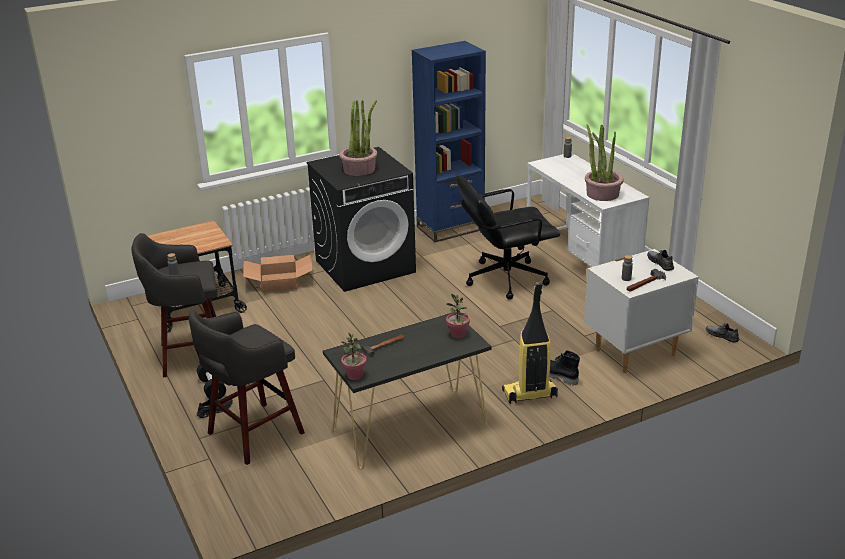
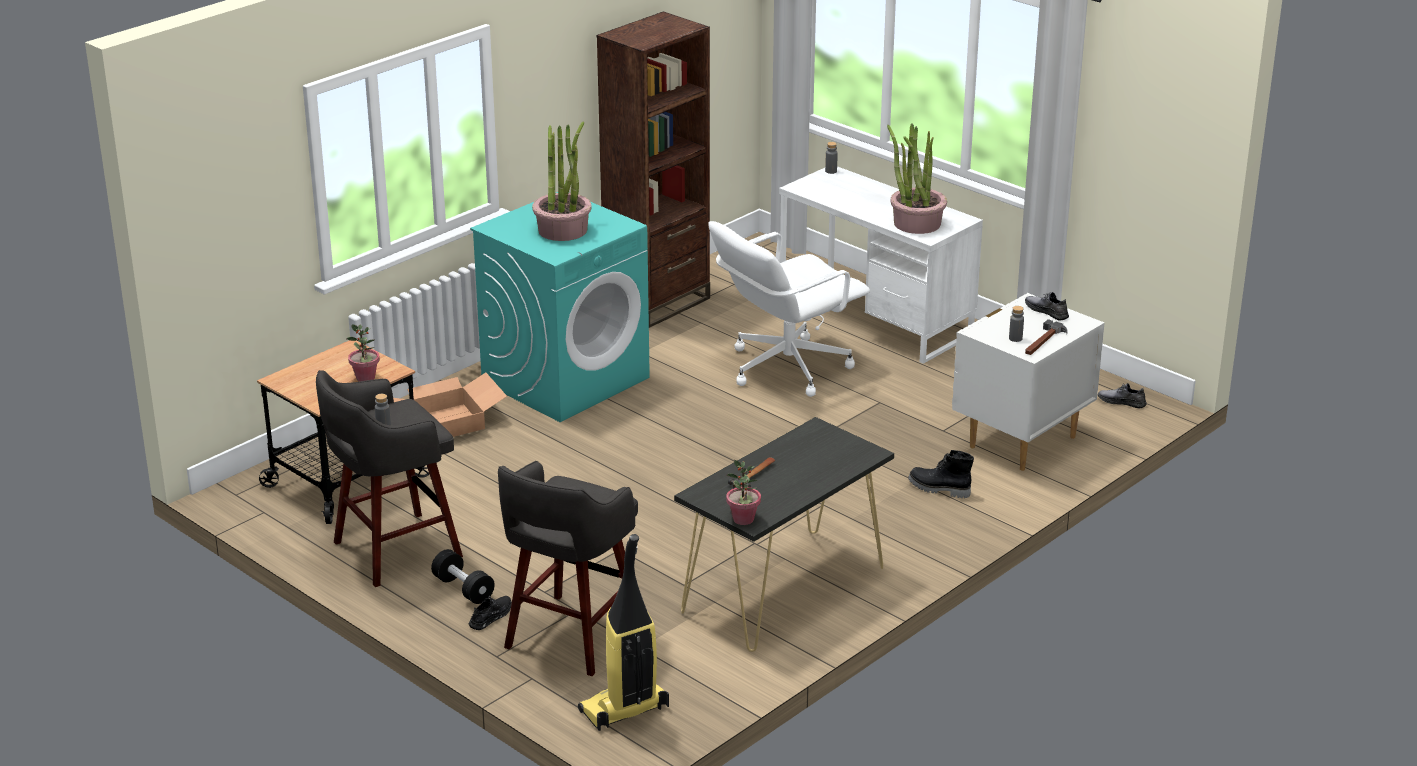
camera: 20 degrees left, 0 degrees up
black washing machine [307,147,416,292] -> turquoise washing machine [470,192,650,422]
blue bookcase [412,41,486,242] -> brown bookcase [597,11,710,328]
potted plant [446,294,470,338] -> potted plant moved to [346,324,380,382]
black office chair [456,175,560,300] -> white office chair [709,221,870,397]
vacuum cleaner [502,281,558,404] -> vacuum cleaner moved to [578,534,669,731]

